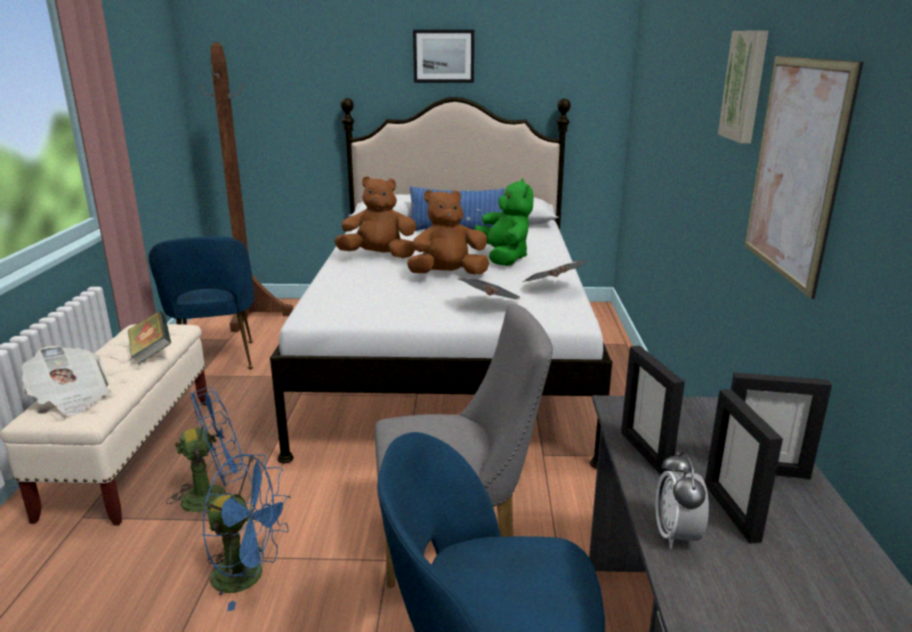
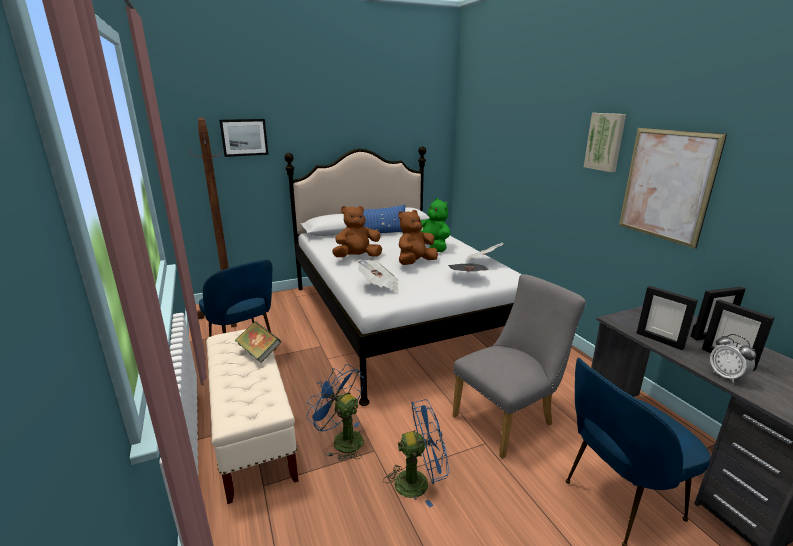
camera: 25 degrees left, 0 degrees up
newspaper [21,346,111,416] -> newspaper moved to [357,259,399,291]
blue fan [166,387,245,513] -> blue fan turned 90 degrees counterclockwise [306,364,364,461]
picture [413,30,474,83] -> picture moved to [219,119,269,157]

